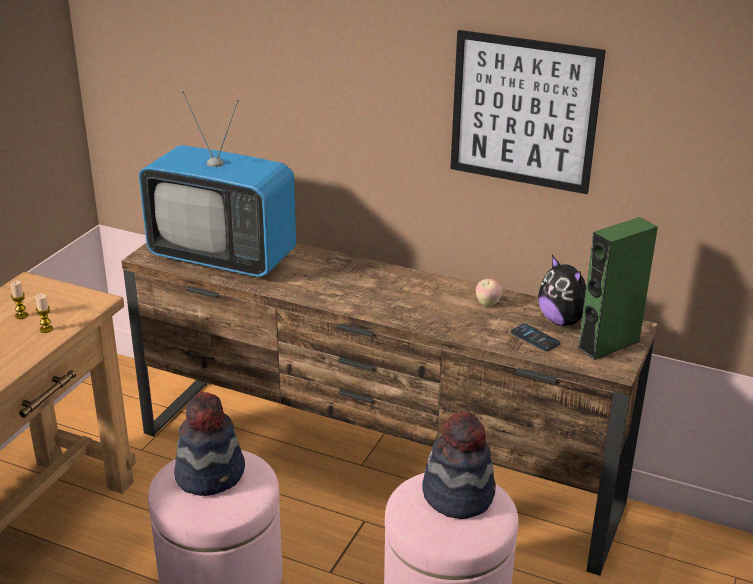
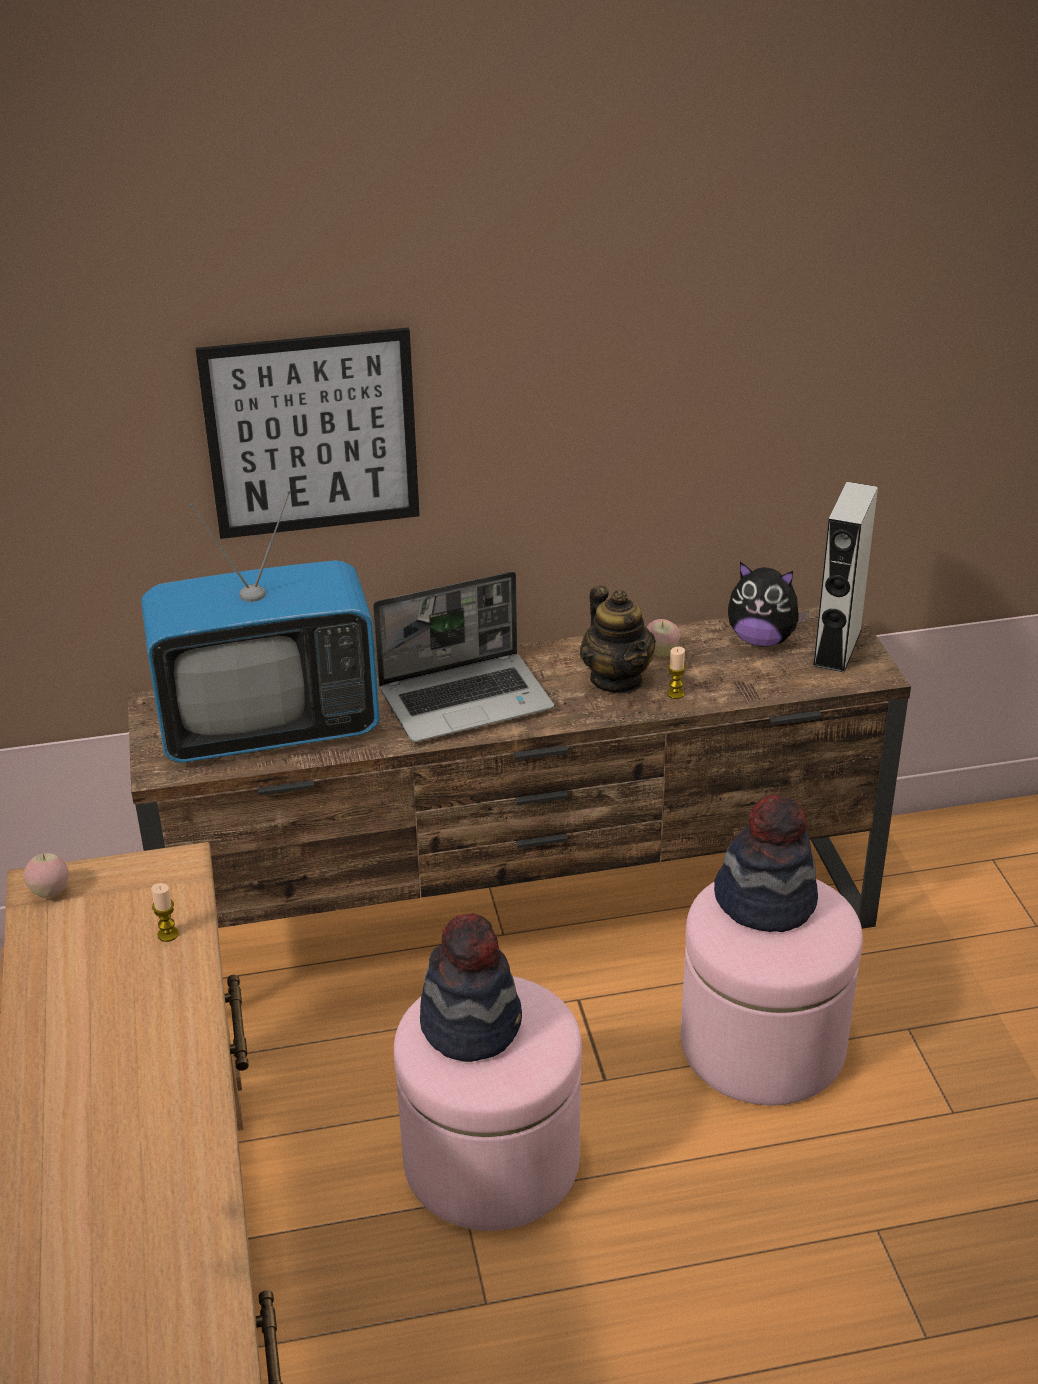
camera: 35 degrees left, 5 degrees up
candle [10,281,28,319] -> candle moved to [667,647,686,699]
picture [450,30,606,194] -> picture moved to [195,328,420,539]
phone [511,324,560,351] -> none
green speaker [578,217,658,360] -> grey speaker [812,481,878,673]
none -> apple [24,853,69,898]
none -> laptop [373,571,554,742]
none -> teapot [580,585,656,694]

